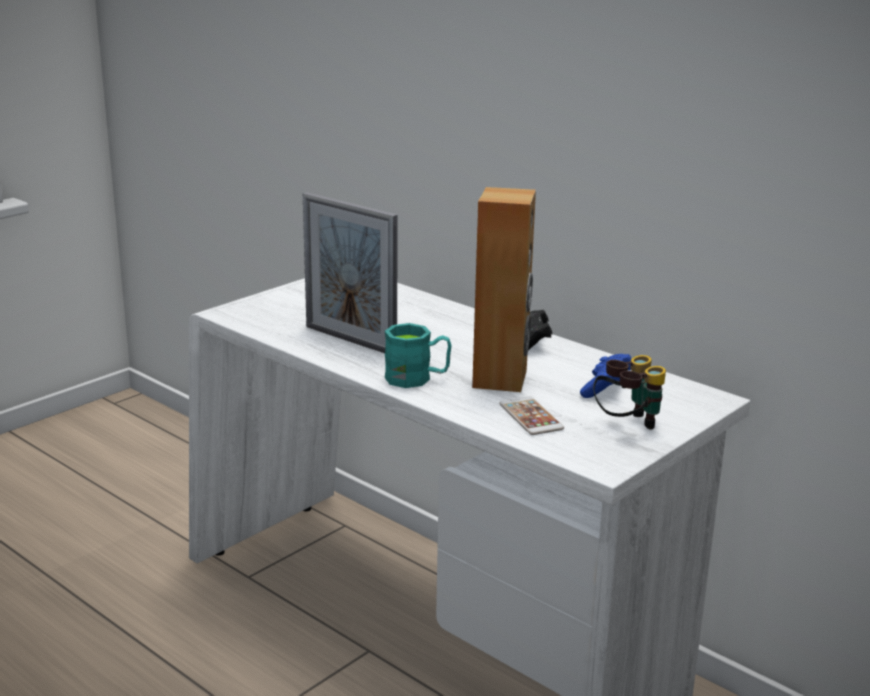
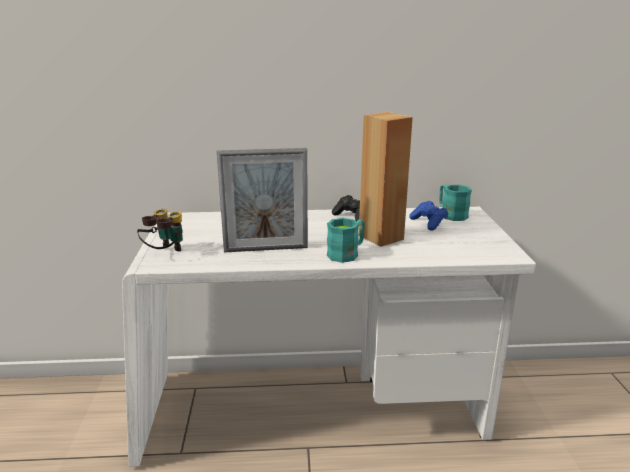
camera: 45 degrees left, 0 degrees up
phone [499,396,564,435] -> none
binoculars [593,355,666,430] -> binoculars moved to [137,209,183,252]
none -> turquoise mug [439,185,472,221]

